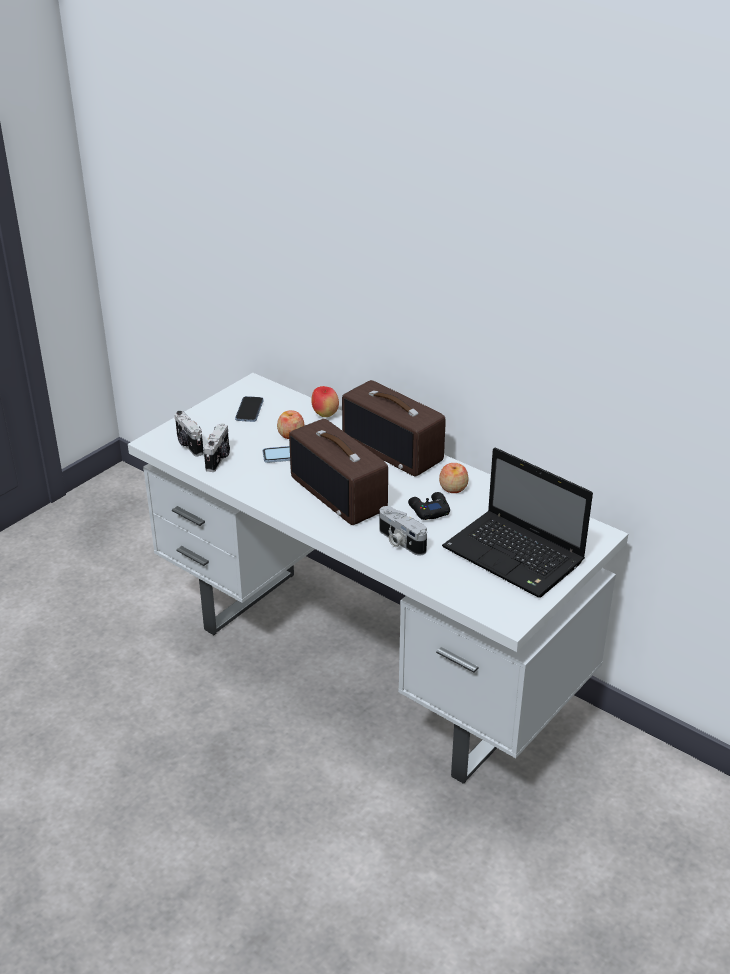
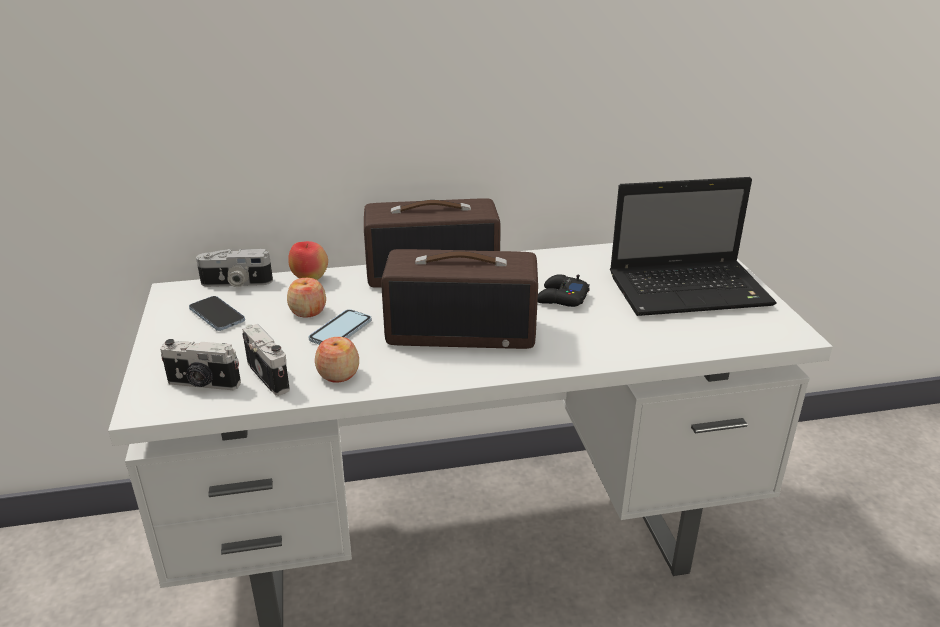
camera: 50 degrees left, 5 degrees down
camera [379,506,427,556] -> camera moved to [196,249,273,287]
apple [439,463,469,493] -> apple moved to [315,337,359,383]

